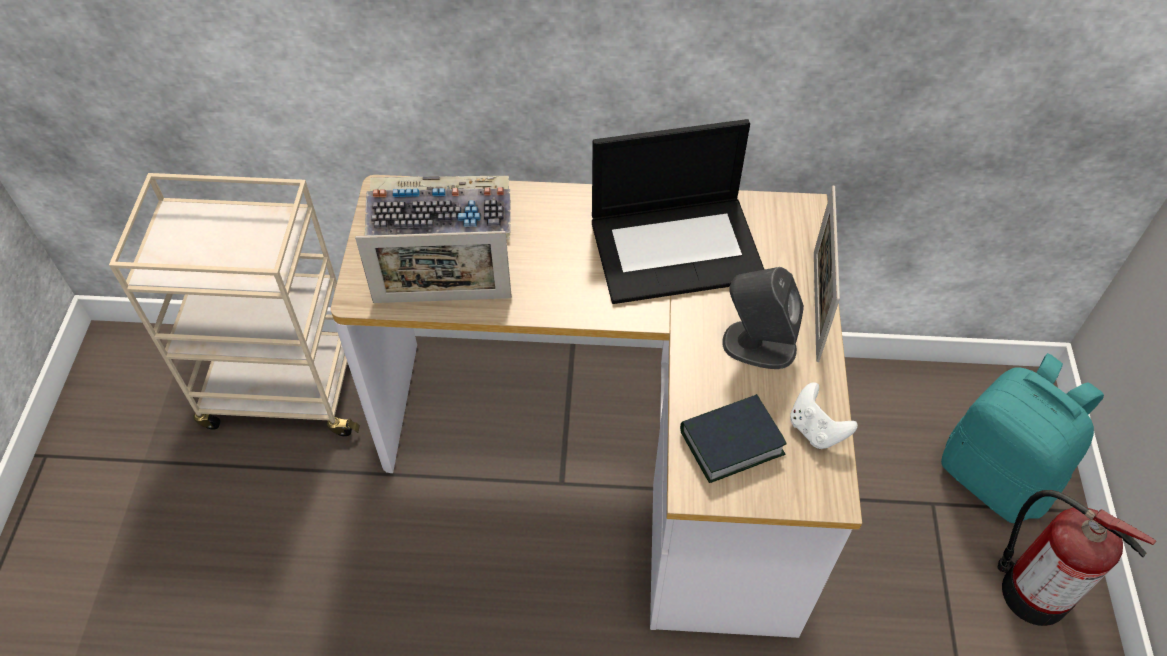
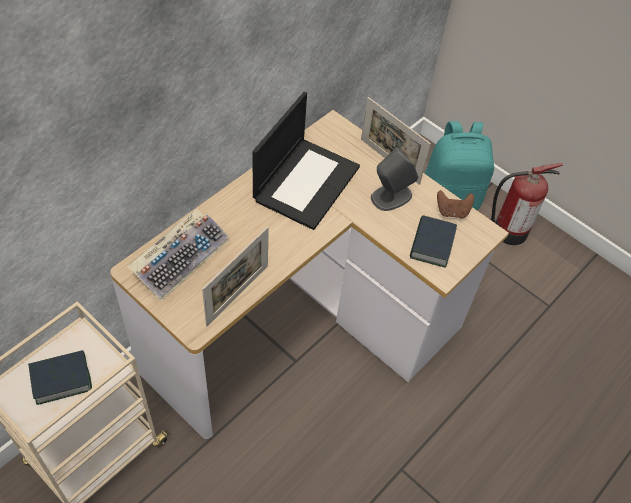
camera: 55 degrees left, 0 degrees up
white game controller [790,383,858,449] -> brown game controller [437,190,474,218]
none -> book [28,350,92,405]

